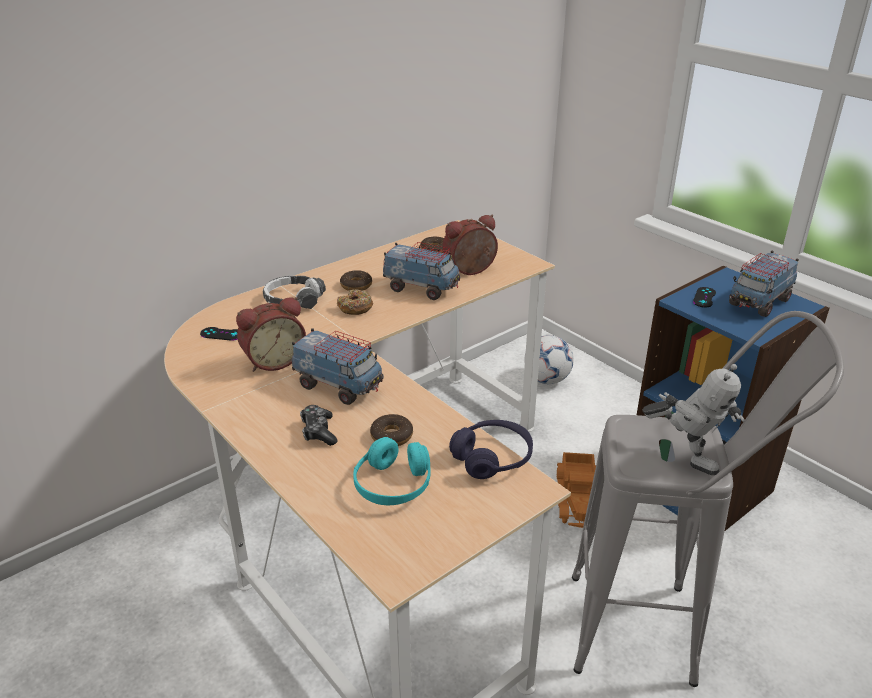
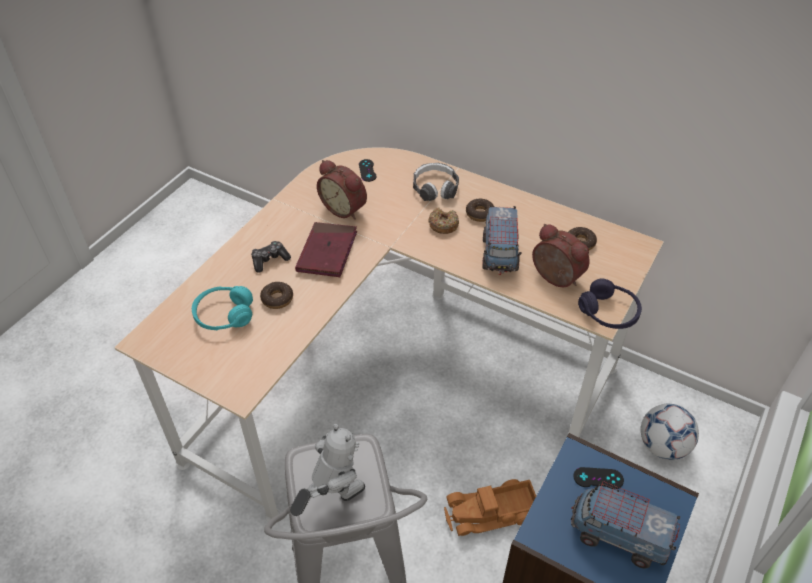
camera: 70 degrees right, 15 degrees up
toy truck [292,328,384,405] -> red book [295,222,357,277]
purple headphones [449,420,533,479] -> purple headphones moved to [578,279,642,329]
toy robot [642,364,745,475] -> toy robot turned 150 degrees counterclockwise [290,424,365,516]

